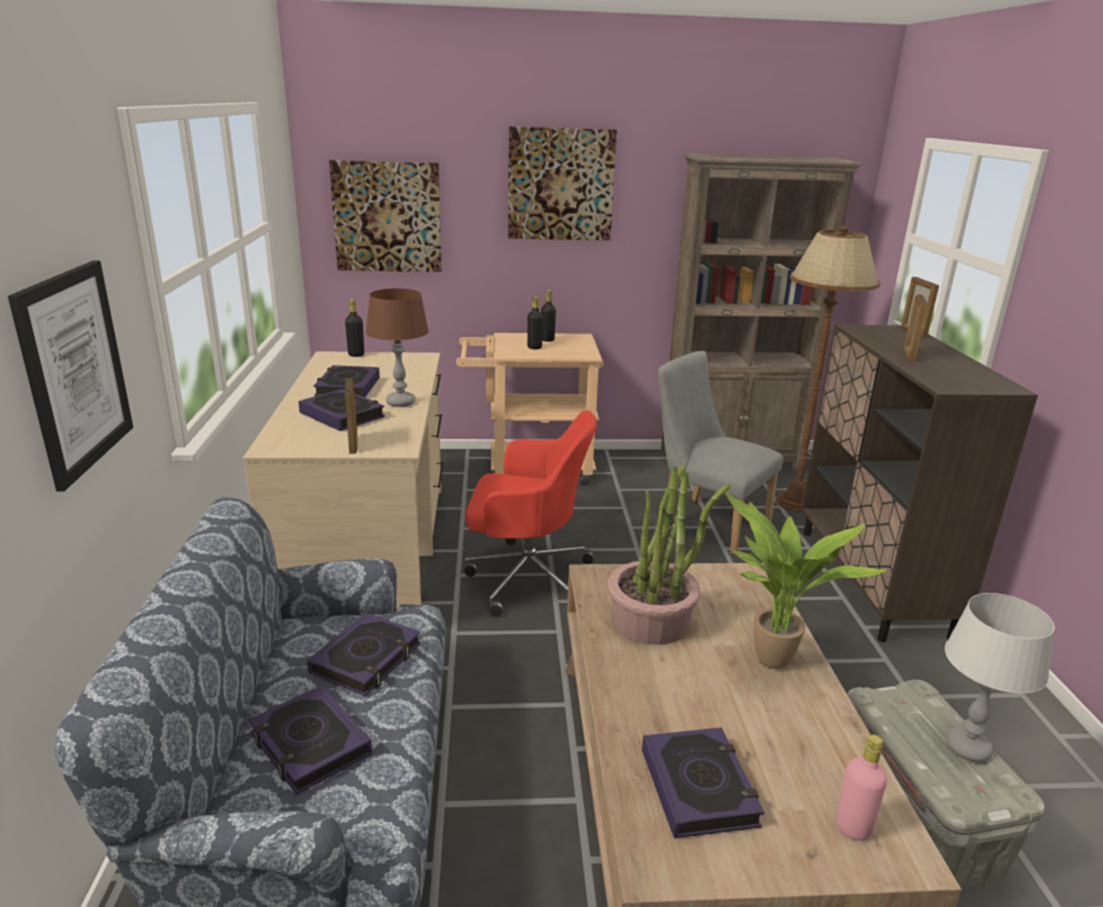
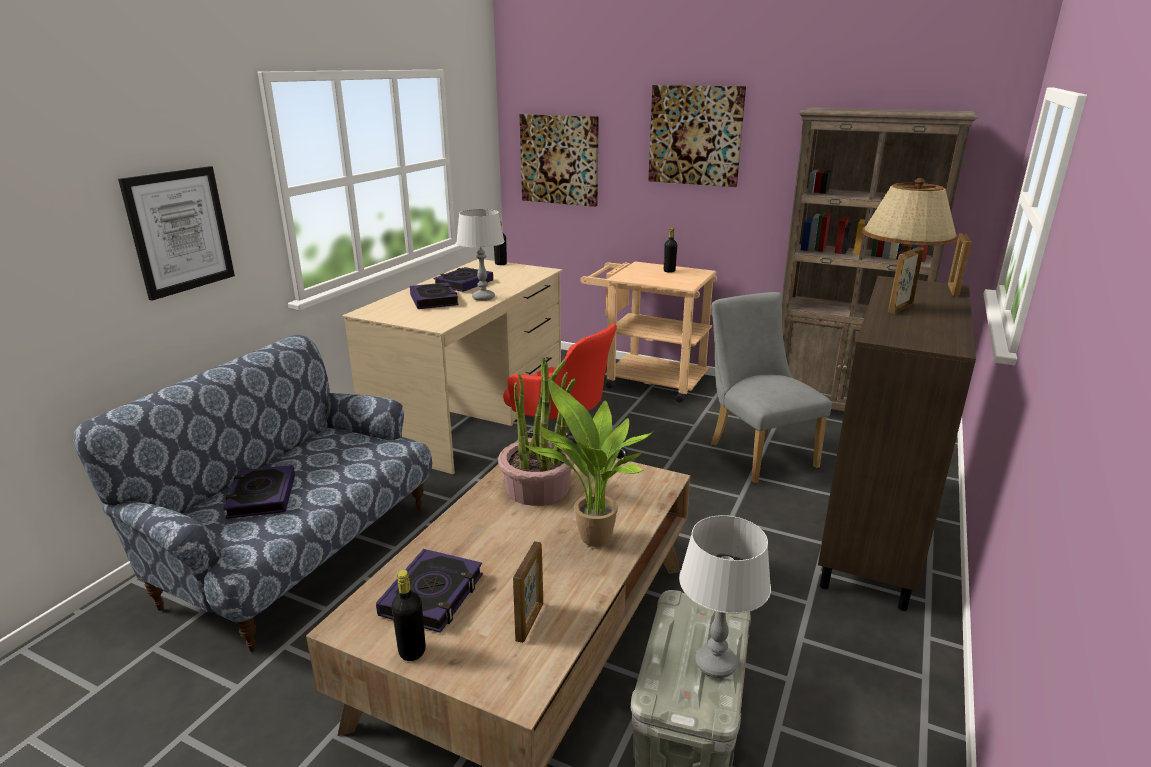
camera: 30 degrees right, 0 degrees up
book [307,612,421,696] -> none
picture frame [345,378,358,454] -> picture frame moved to [513,541,543,643]
brown table lamp [365,288,429,407] -> grey table lamp [456,209,505,301]
black bottle [527,296,543,349] -> black bottle moved to [391,570,426,661]
pink bottle [836,734,887,841] -> none

